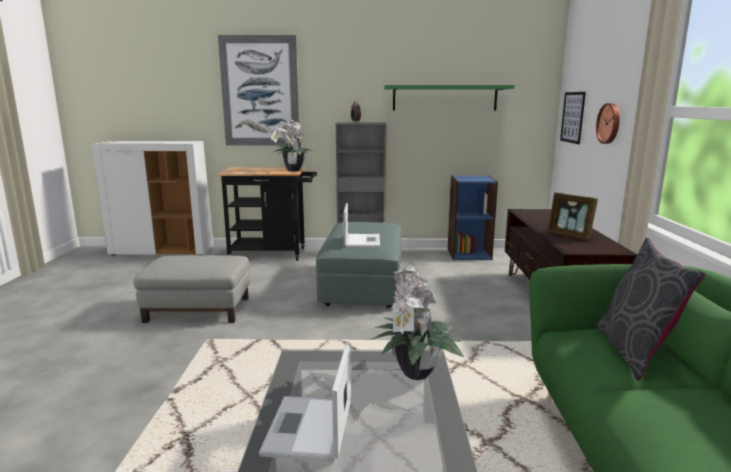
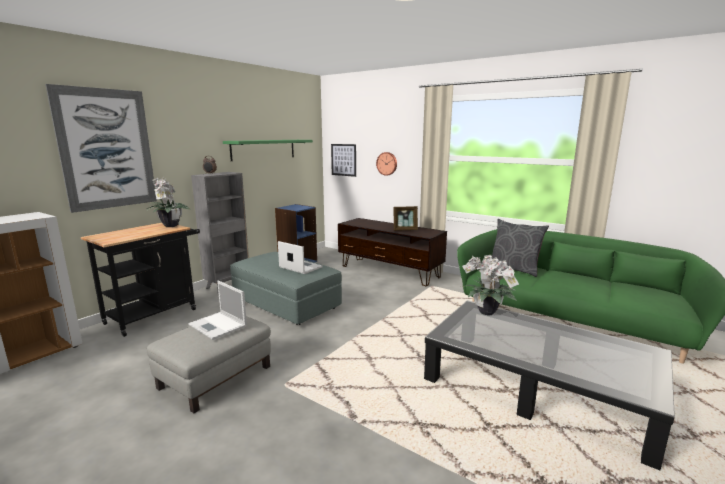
camera: 55 degrees left, 0 degrees up
laptop [259,342,351,462] -> laptop moved to [188,281,247,340]

